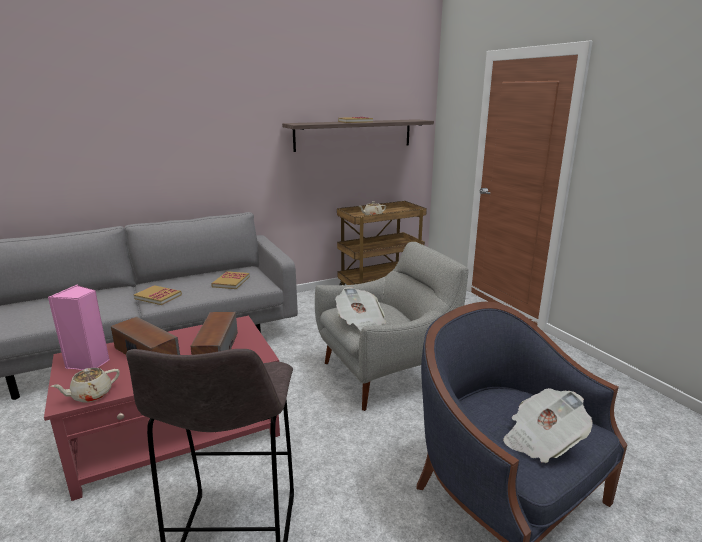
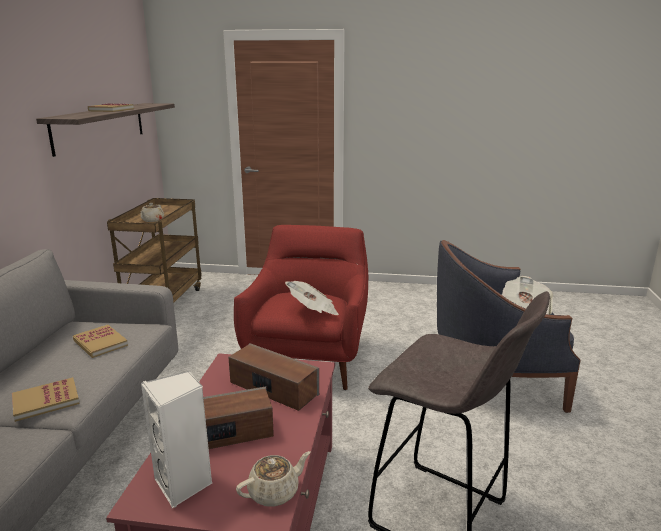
camera: 55 degrees left, 0 degrees up
pink speaker [48,285,110,370] -> white speaker [141,371,212,508]
beige teapot [51,368,120,403] -> beige teapot turned 120 degrees counterclockwise [236,451,310,507]
grey armchair [315,242,469,411] -> red armchair [234,225,368,390]

